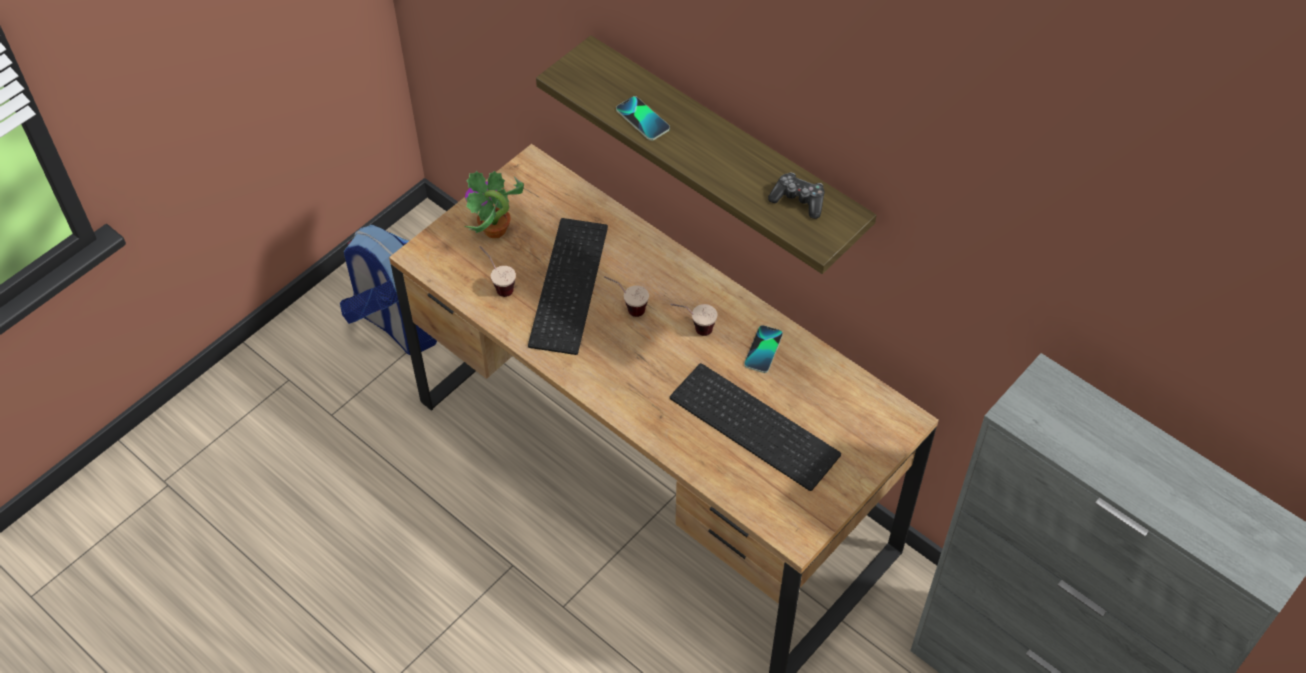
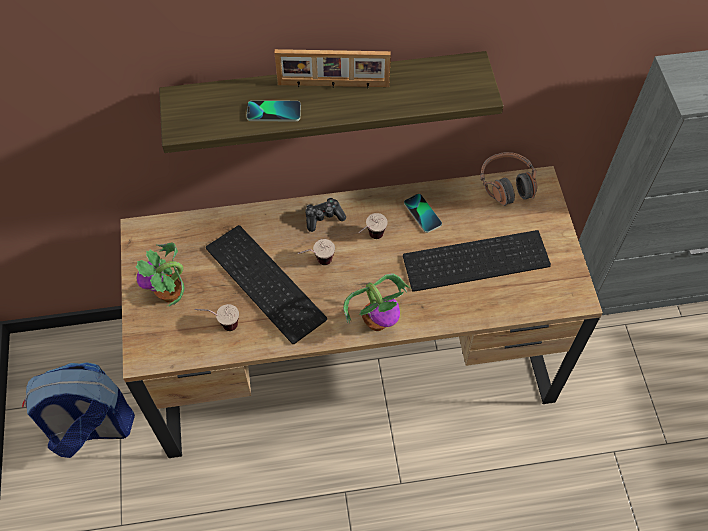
camera: 50 degrees left, 5 degrees up
game controller [768,172,825,219] -> game controller moved to [305,198,346,232]
none -> picture frame [274,49,391,88]
none -> potted plant [343,274,411,331]
none -> headphones [480,152,537,206]

